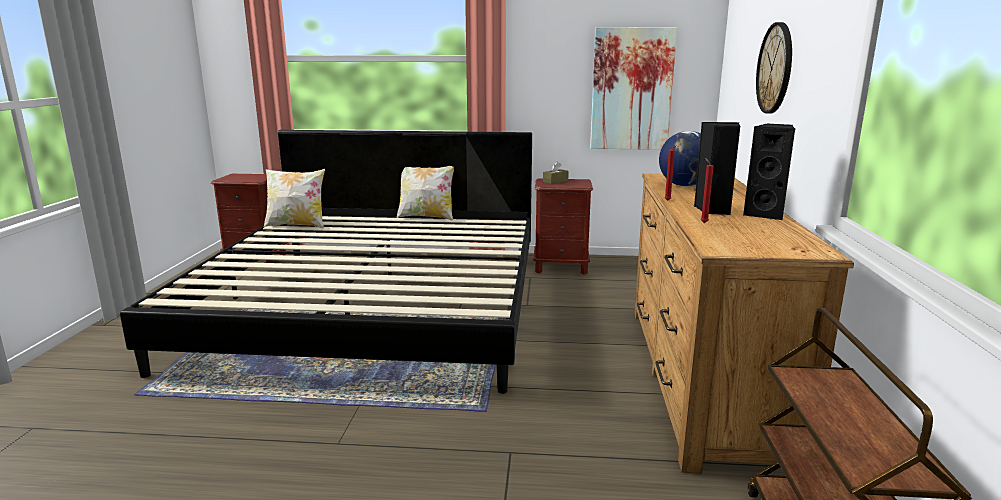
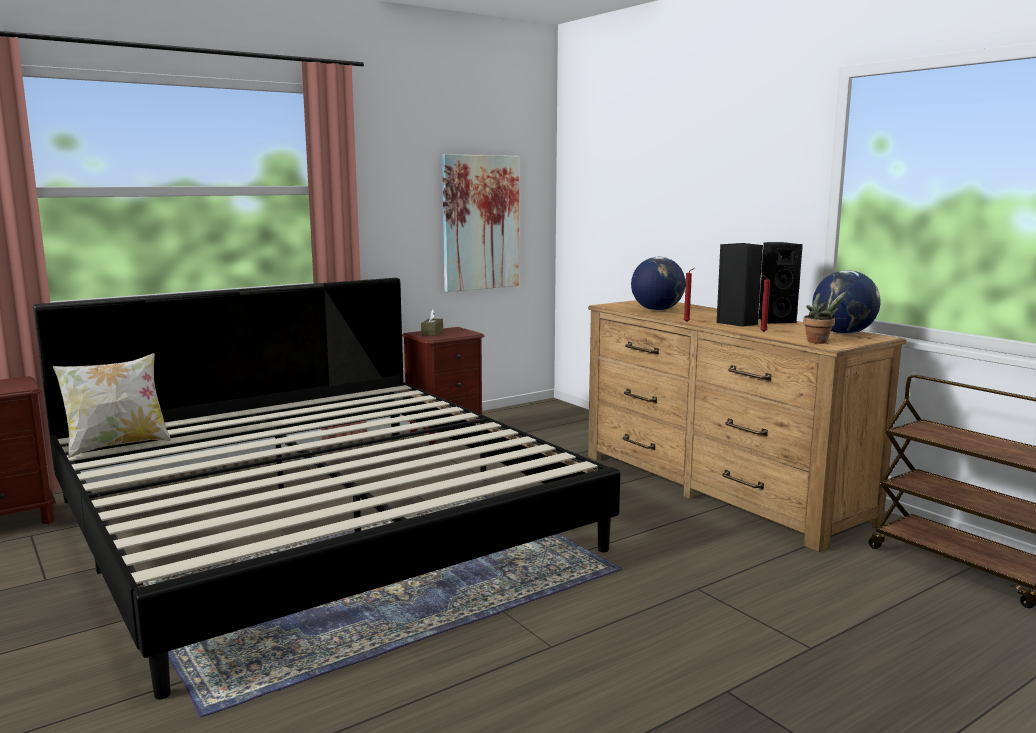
camera: 40 degrees left, 5 degrees down
pillow [396,166,454,221] -> none
wall clock [756,22,792,114] -> none
none -> potted plant [803,288,847,344]
none -> globe [812,270,881,334]

